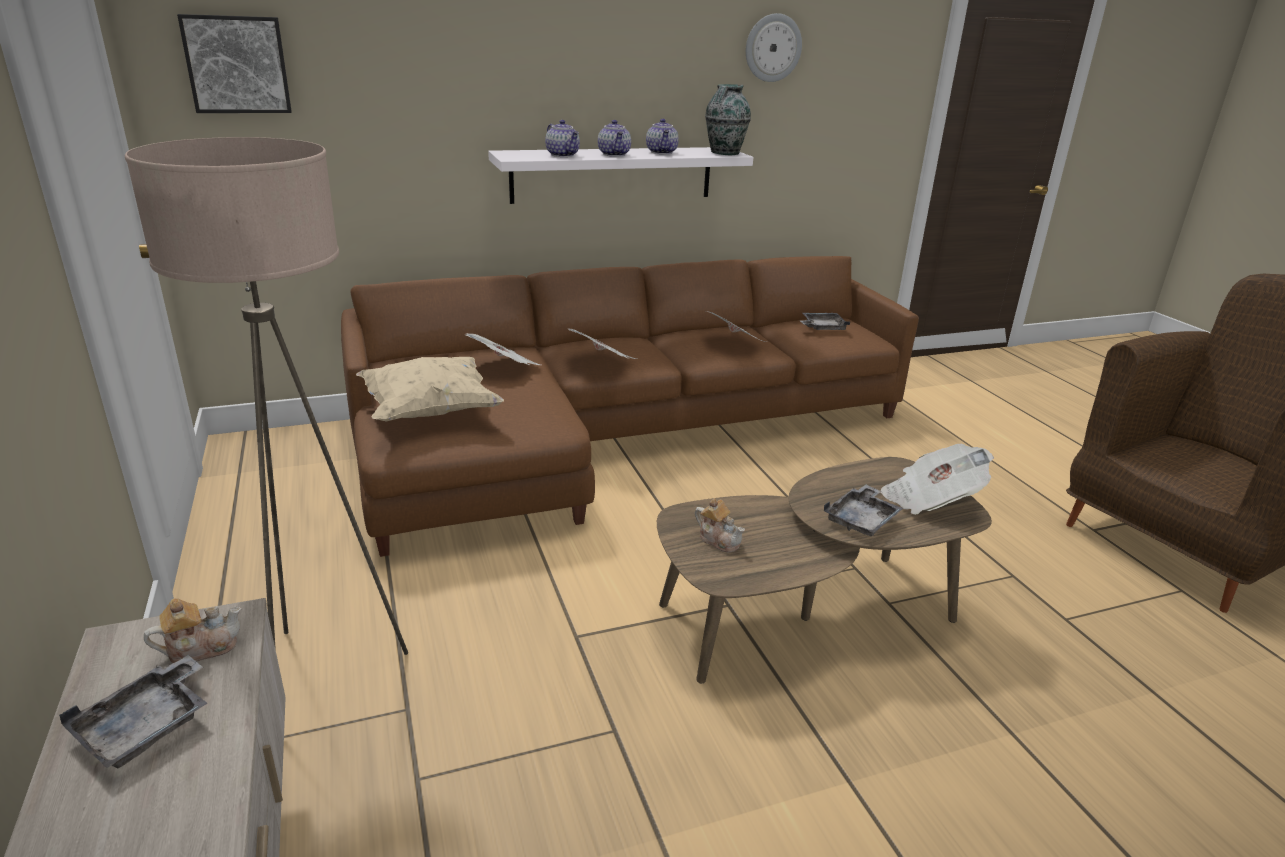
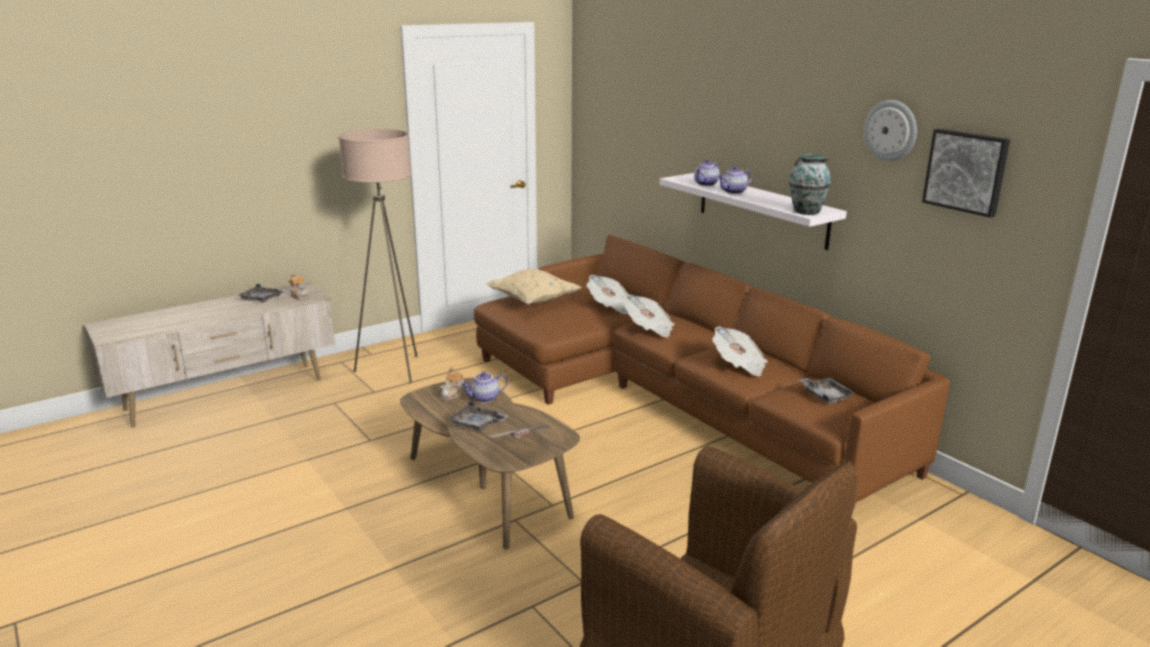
camera: 75 degrees right, 5 degrees down
picture [177,14,292,113] -> picture moved to [922,129,1010,218]
teapot [646,119,679,154] -> teapot moved to [460,372,508,403]

